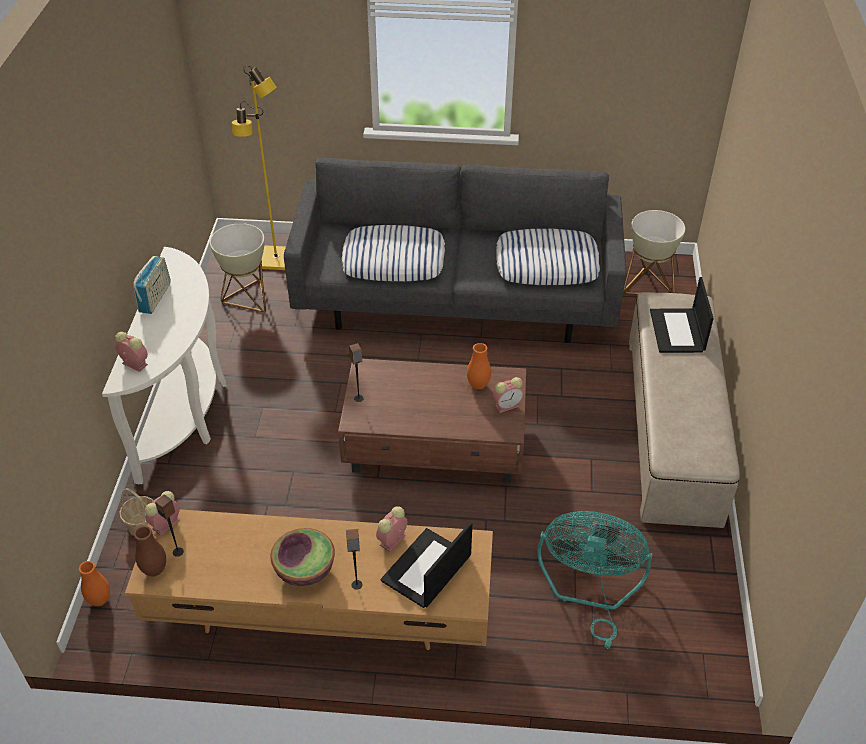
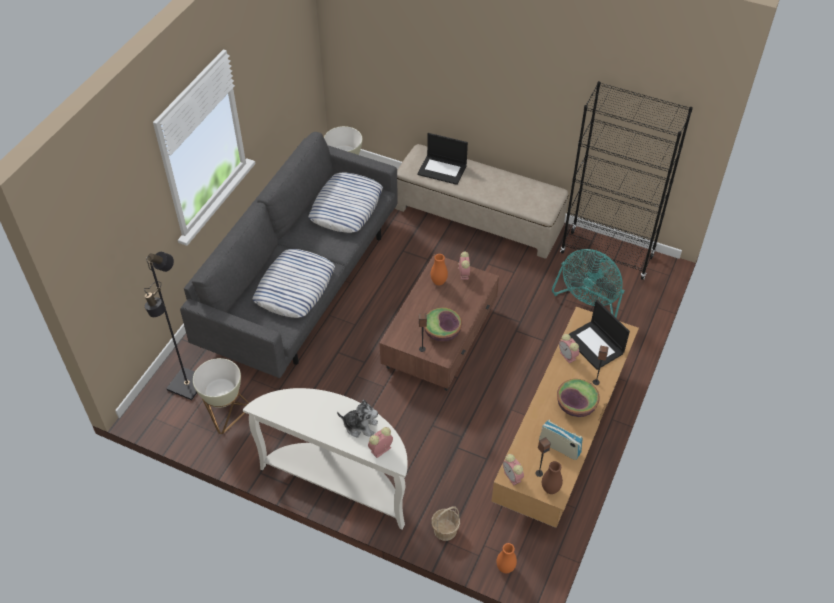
camera: 70 degrees left, 5 degrees up
radio [133,256,171,314] -> radio moved to [539,419,583,460]
yellow floor lamp [232,65,286,270] -> black floor lamp [144,252,197,400]
turquoise fan [537,511,652,649] -> turquoise fan turned 90 degrees counterclockwise [552,249,625,318]
none -> plush toy [337,400,378,438]
none -> bowl [424,307,462,342]
none -> black bookcase [560,81,693,280]

